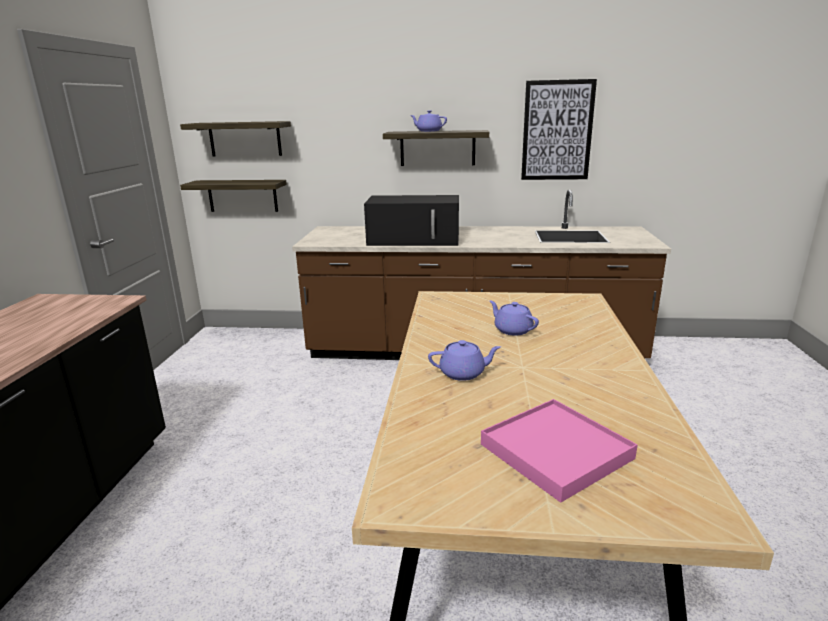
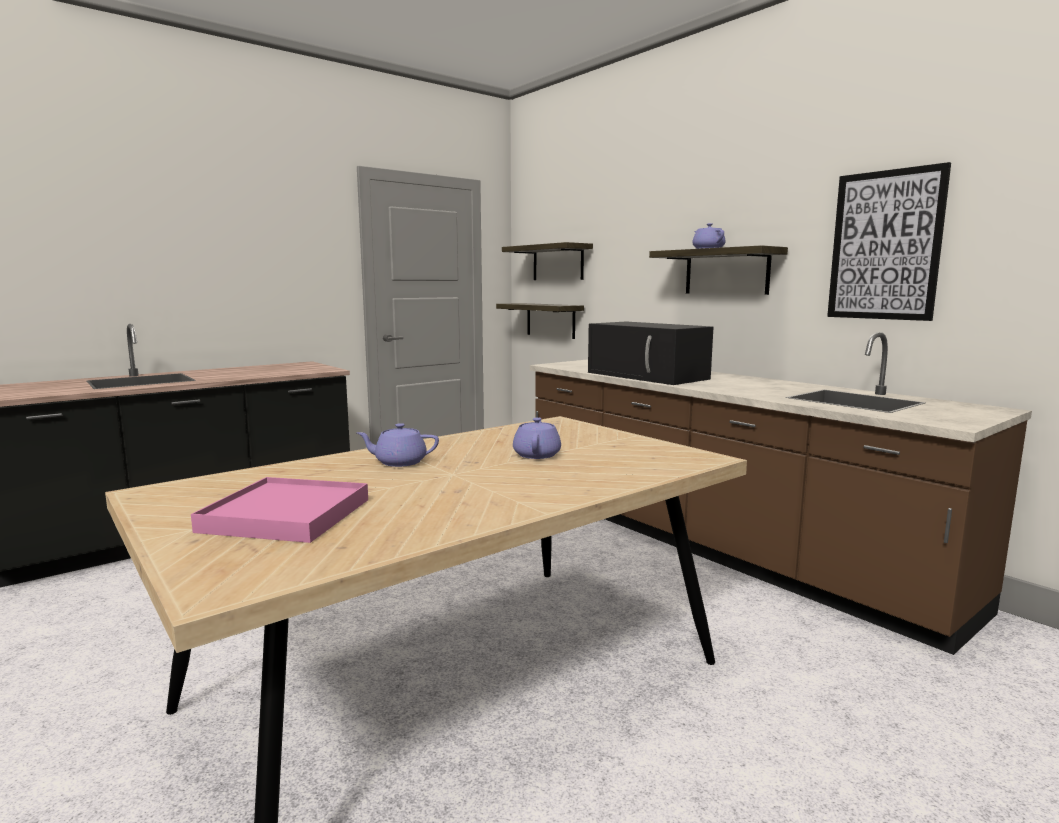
camera: 45 degrees right, 10 degrees down
purple teapot [428,340,501,381] -> purple teapot turned 135 degrees clockwise [356,423,439,467]

